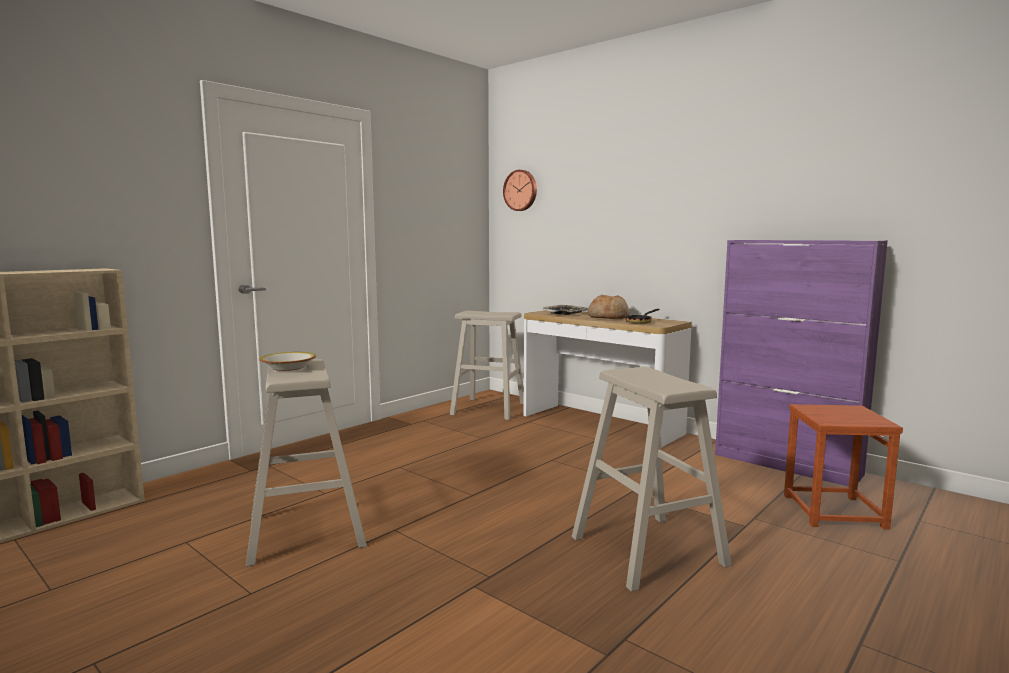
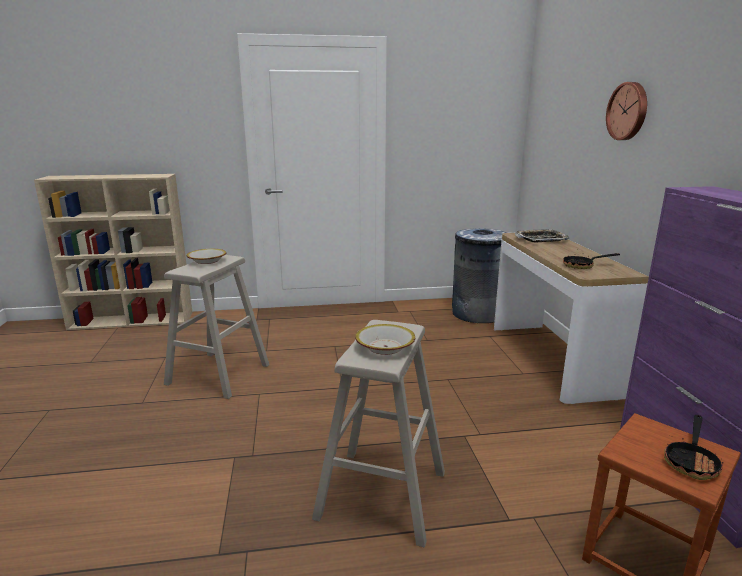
camera: 40 degrees right, 10 degrees up
beige stool [450,311,524,420] -> grey trash can [452,228,507,323]
wall clock [503,170,537,211] -> wall clock moved to [606,82,647,140]
bread [588,295,629,319] -> none
none -> bowl [355,324,415,355]
none -> frying pan [664,415,724,480]

